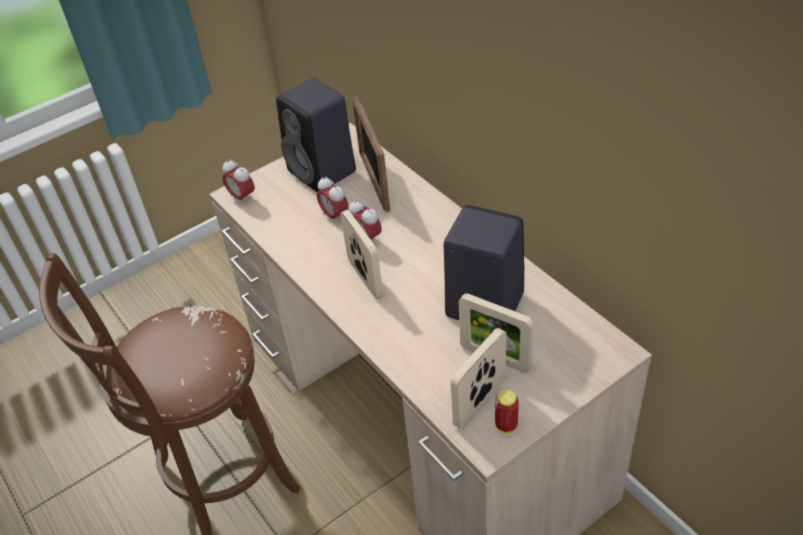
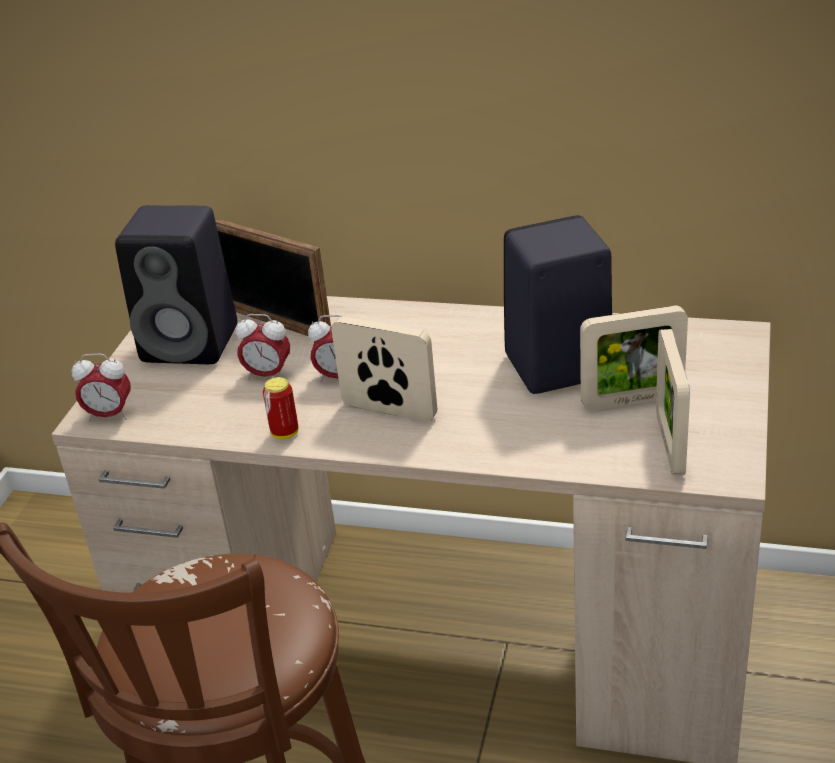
camera: 40 degrees left, 10 degrees down
can [495,390,519,433] -> can moved to [263,377,298,439]

